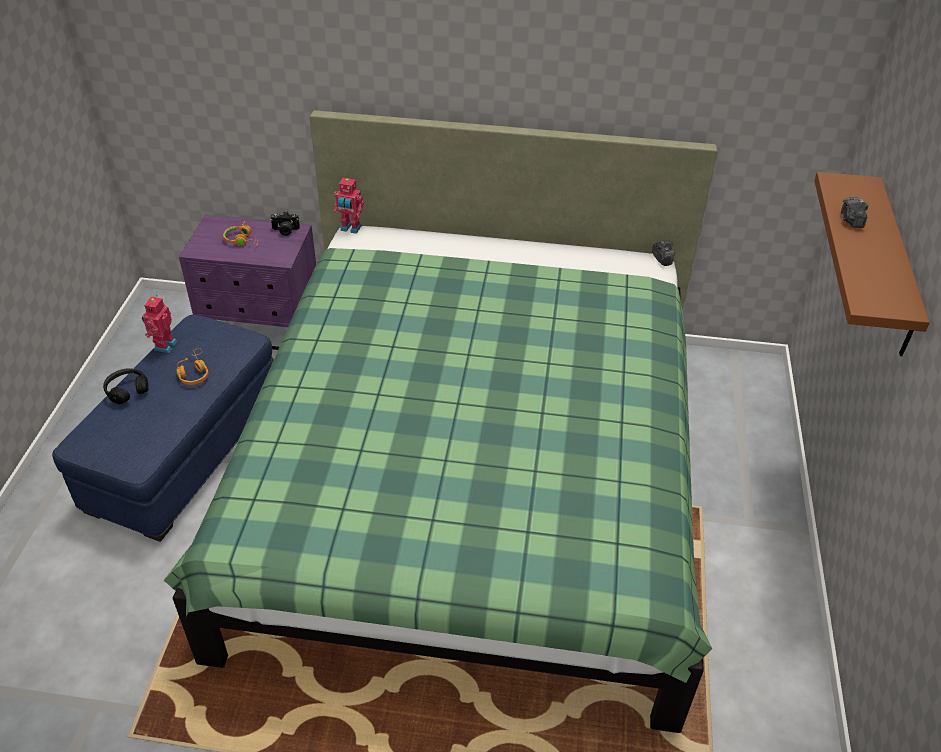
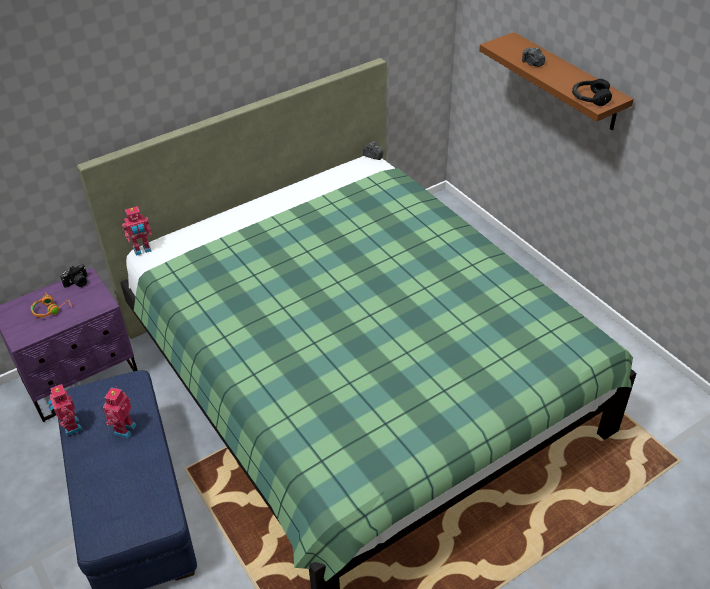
camera: 40 degrees left, 0 degrees up
black headphones [103,368,149,404] -> black headphones moved to [572,79,612,106]
orange headphones [176,348,209,385] -> toy robot [102,386,136,438]

